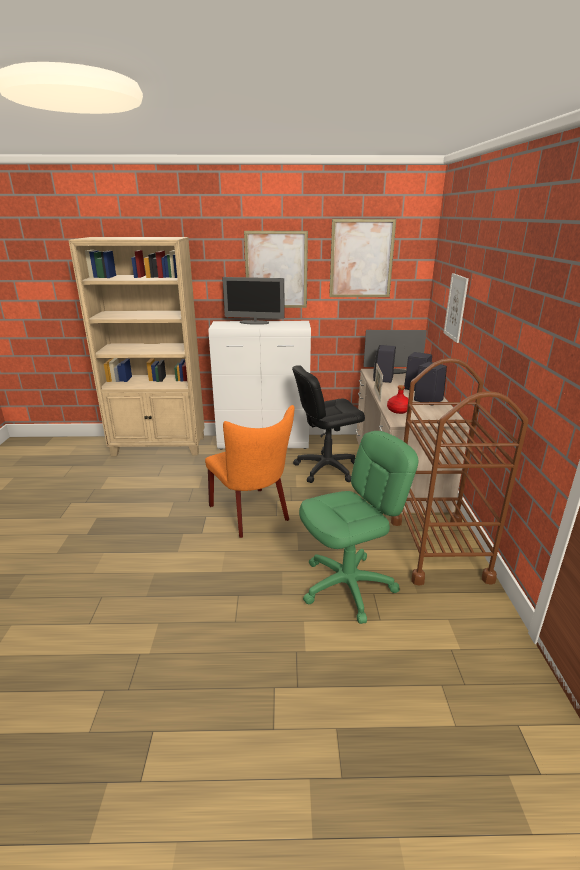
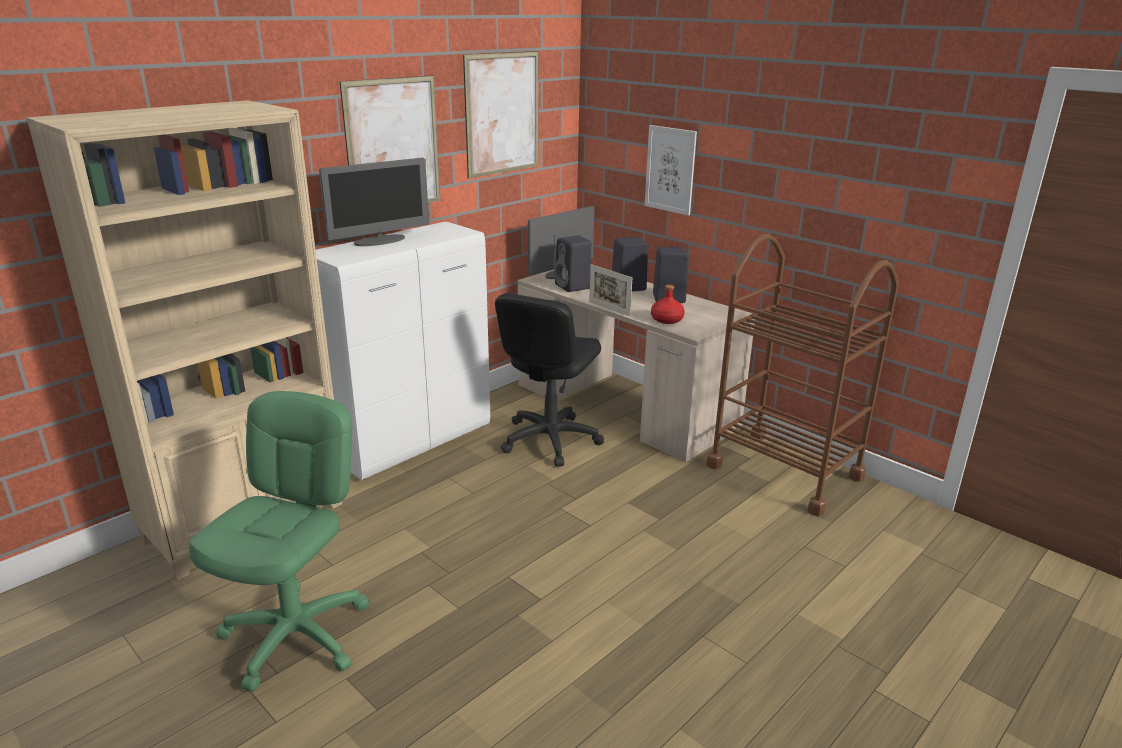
camera: 45 degrees left, 0 degrees up
orange chair [205,405,295,538] -> none
green office chair [299,431,418,624] -> green office chair moved to [189,391,370,692]

